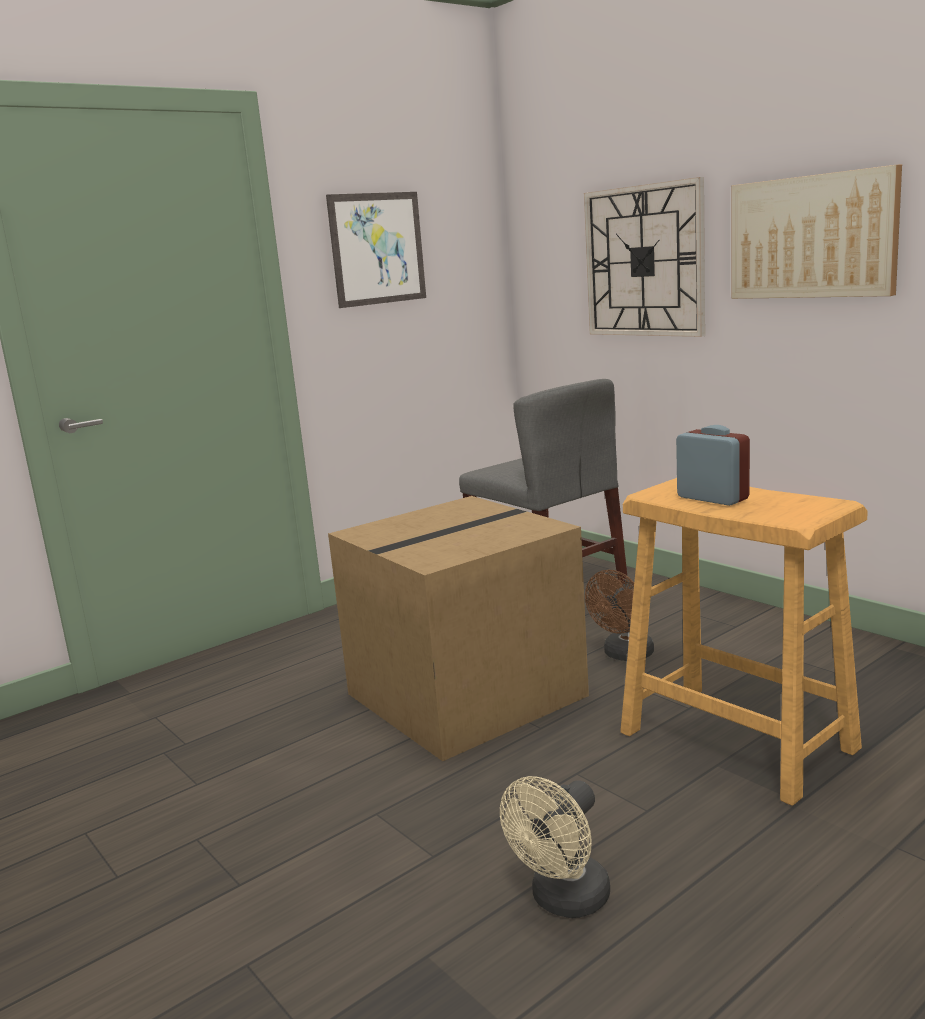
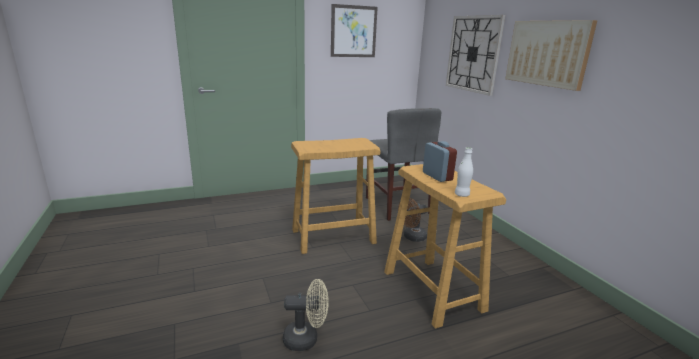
camera: 15 degrees right, 5 degrees up
cardboard box [328,496,589,761] -> beige stool [291,138,381,254]
beige fan [500,776,610,918] -> beige fan turned 150 degrees counterclockwise [283,279,329,351]
none -> white bottle [455,147,473,197]

